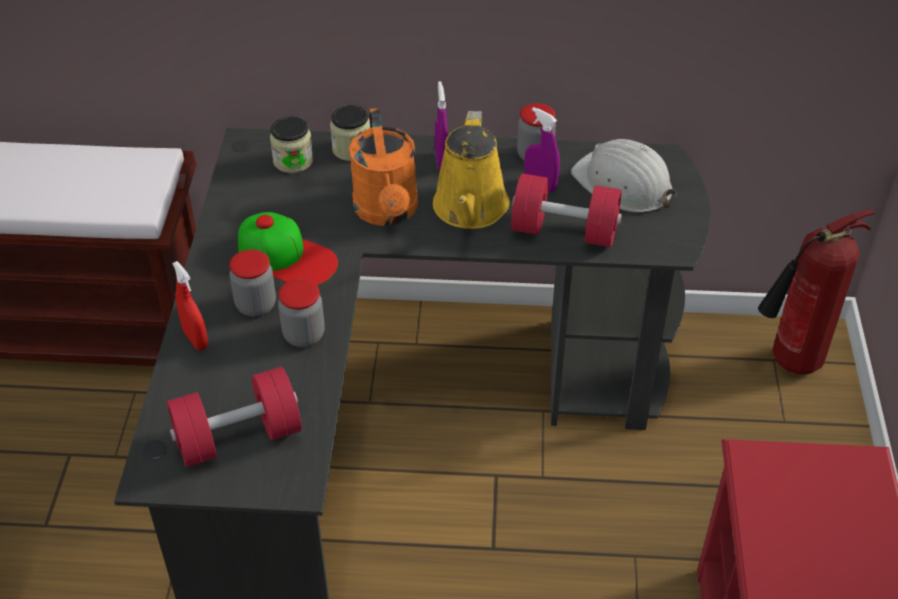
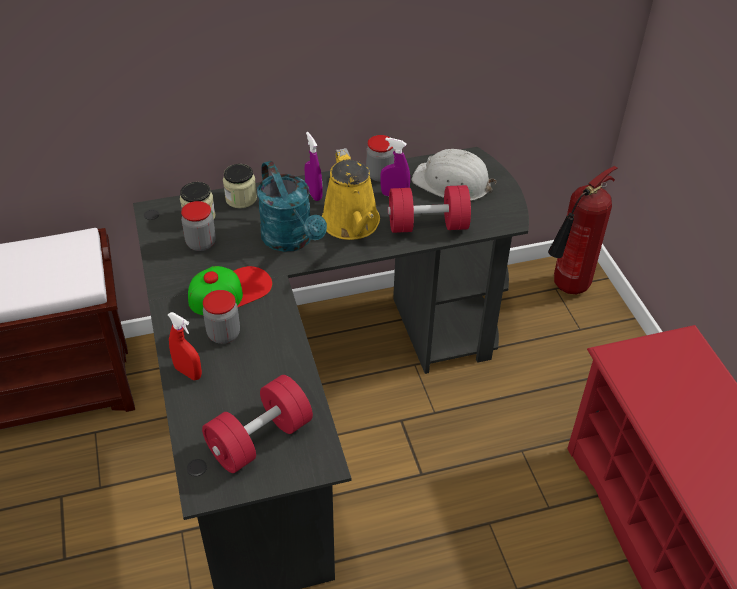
camera: 20 degrees left, 0 degrees up
cap [238,212,338,285] -> cap turned 45 degrees counterclockwise [188,266,272,315]
jar [278,279,325,347] -> jar moved to [181,201,216,251]
orange watering can [349,108,418,226] -> turquoise watering can [257,161,327,252]

